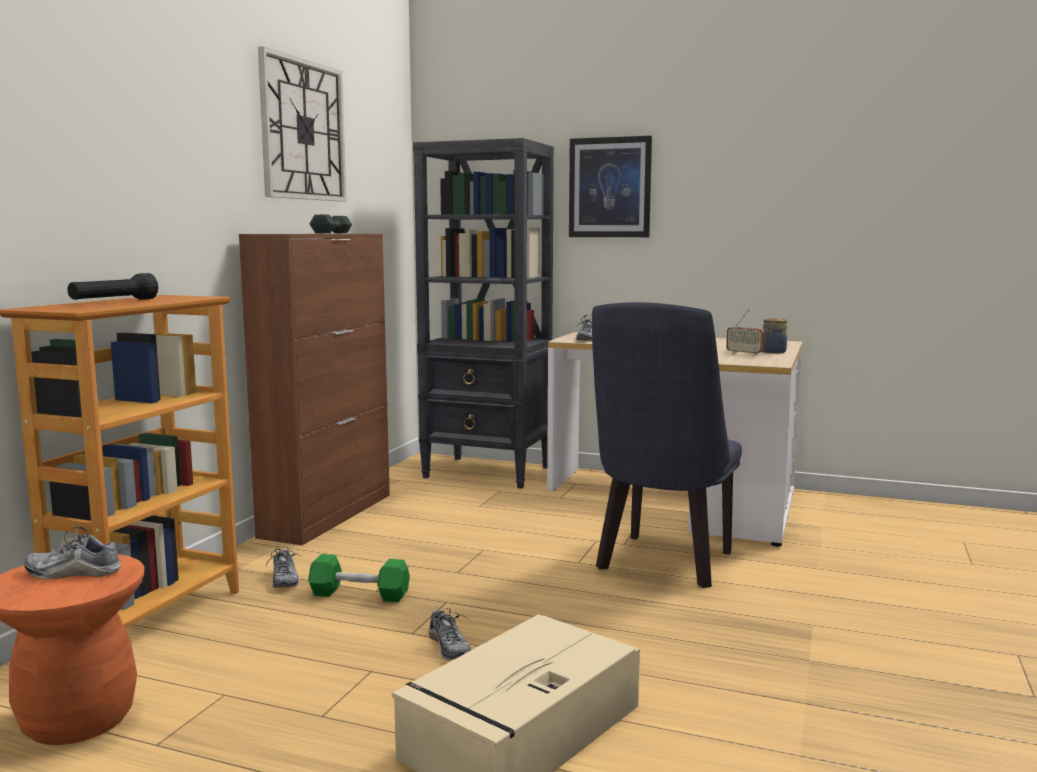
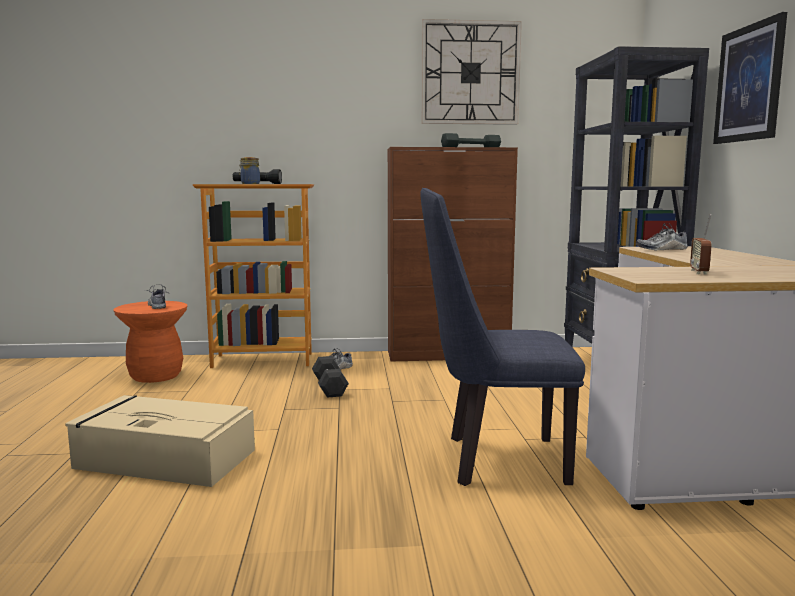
camera: 65 degrees right, 0 degrees up
green dumbbell [308,554,410,602] -> black dumbbell [312,356,349,398]
shoe [428,608,471,660] -> none
jar [763,318,787,353] -> jar moved to [239,157,260,184]

